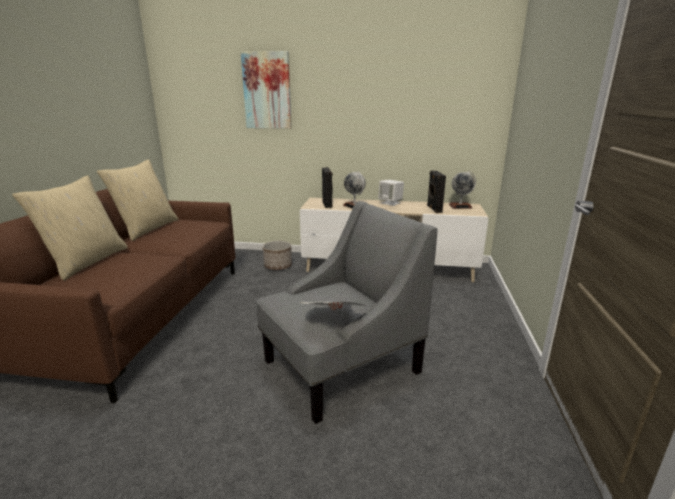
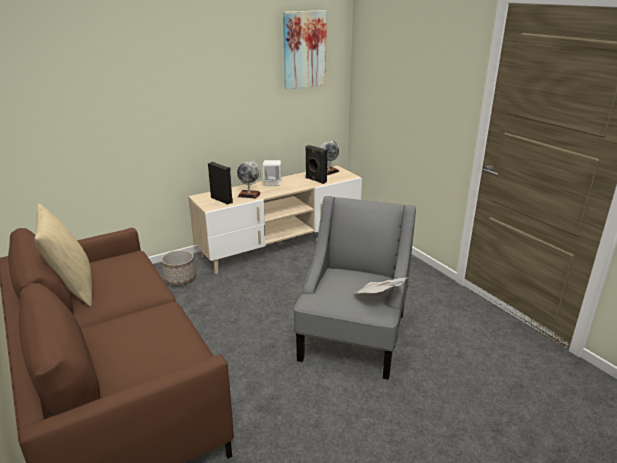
camera: 40 degrees left, 5 degrees up
beige pillow [12,175,128,281] -> none
picture [241,51,292,129] -> picture moved to [283,10,327,89]

